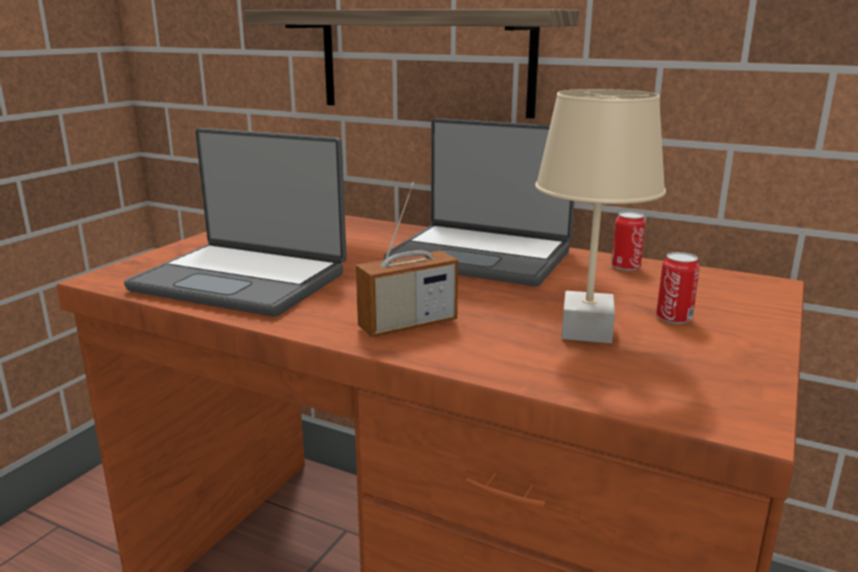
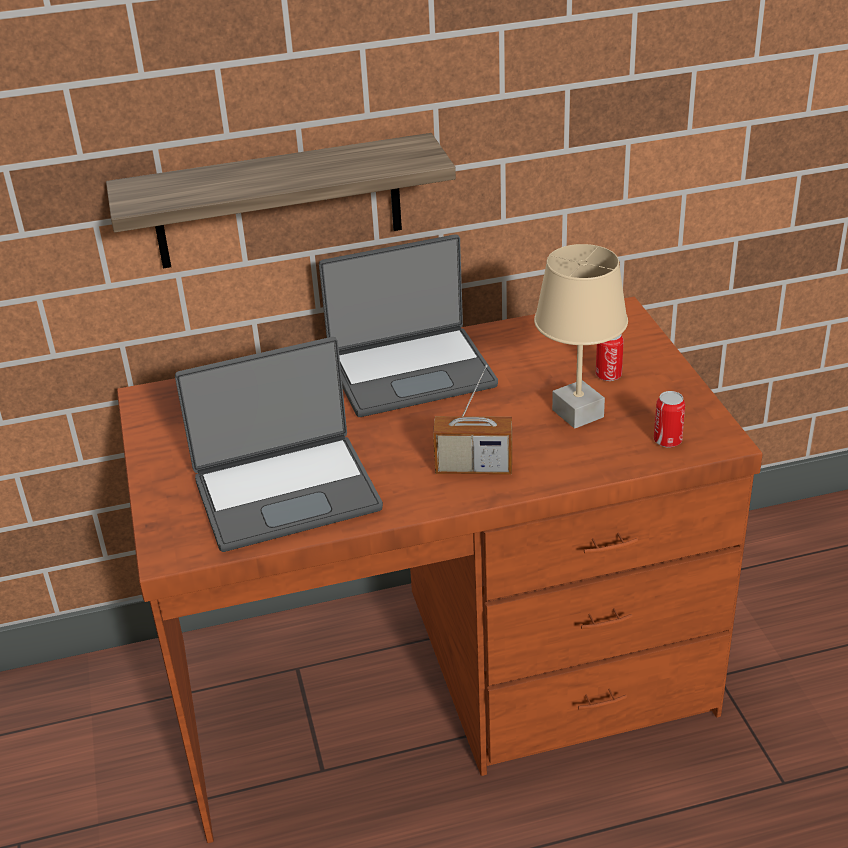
camera: 40 degrees left, 15 degrees up
radio [356,182,458,337] -> radio turned 75 degrees clockwise [433,365,512,474]
can [611,211,646,271] -> can moved to [654,391,685,448]

